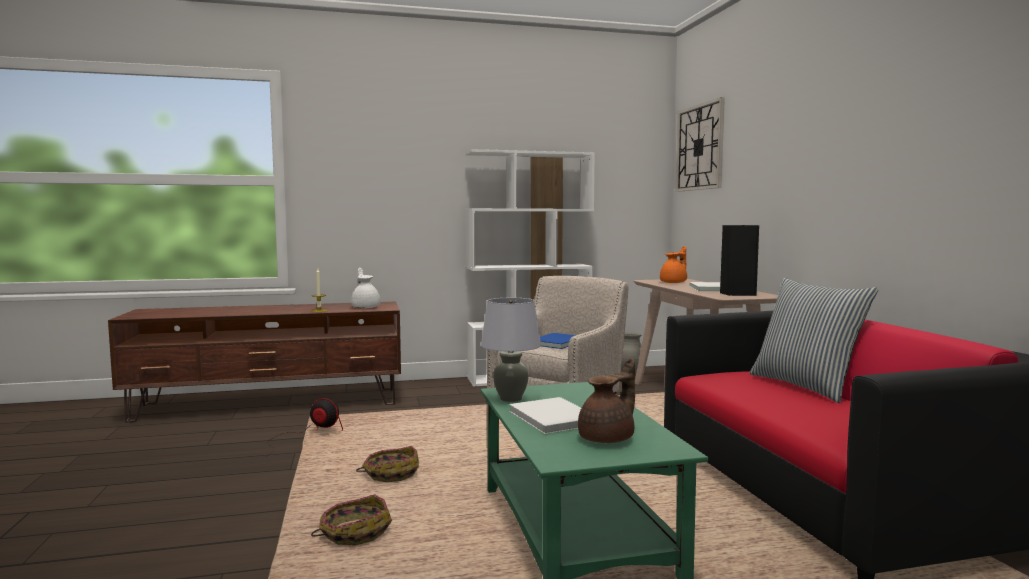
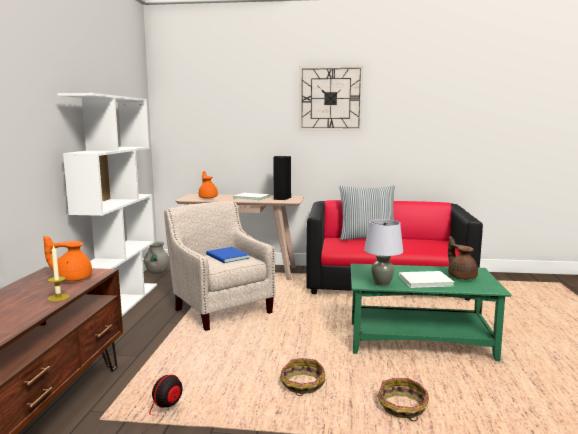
camera: 70 degrees left, 5 degrees up
white teapot [351,268,381,308] -> orange teapot [43,236,92,281]
wall clock [676,97,725,192] -> wall clock moved to [299,65,363,131]

